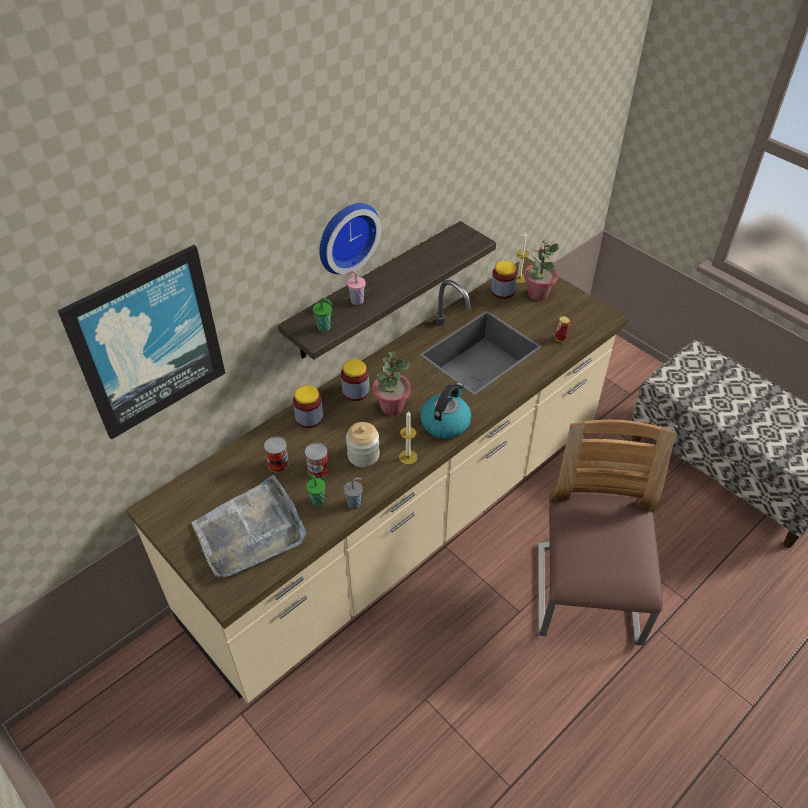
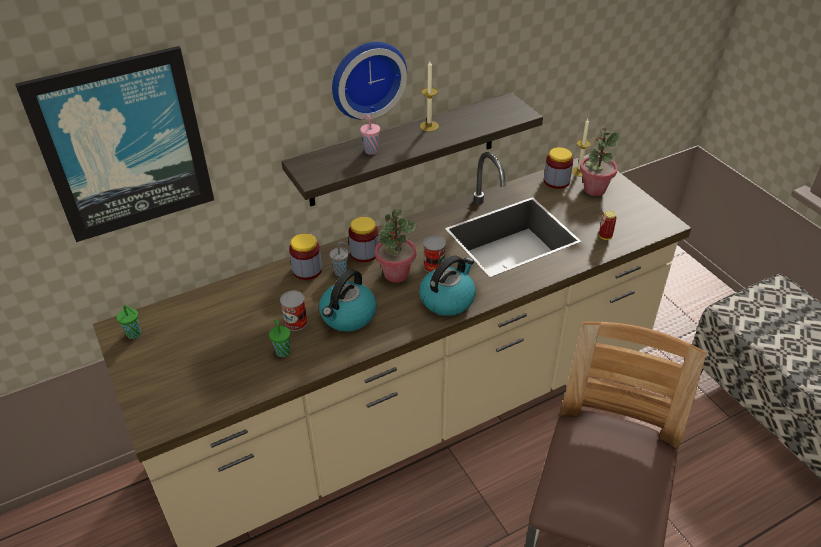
camera: 15 degrees right, 5 degrees down
grey tray [192,475,306,577] -> none
can [264,436,289,473] -> can moved to [423,236,446,272]
green cup [313,298,333,332] -> green cup moved to [117,305,141,339]
grey cup [343,478,363,509] -> grey cup moved to [330,242,349,276]
jar [346,422,380,467] -> kettle [319,269,377,331]
candle [399,411,417,465] -> candle moved to [420,61,439,132]

